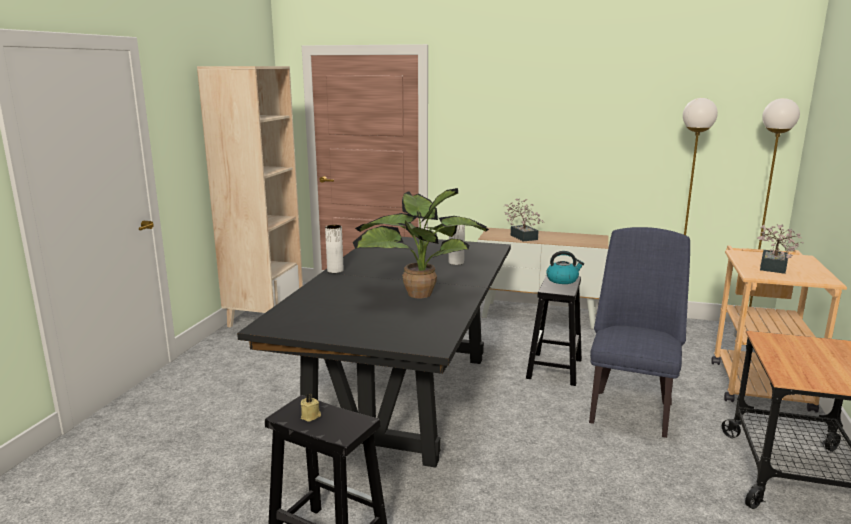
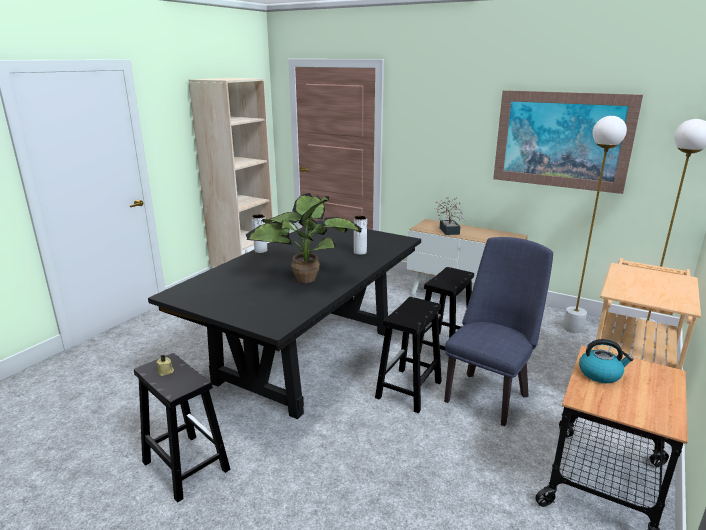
camera: 15 degrees right, 5 degrees up
kettle [546,251,584,284] -> kettle moved to [579,339,634,383]
potted plant [757,224,804,274] -> none
none -> black stool [375,297,442,413]
none -> picture [493,90,643,194]

